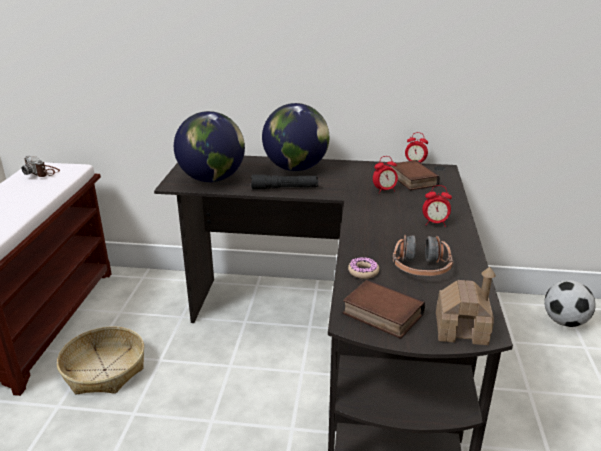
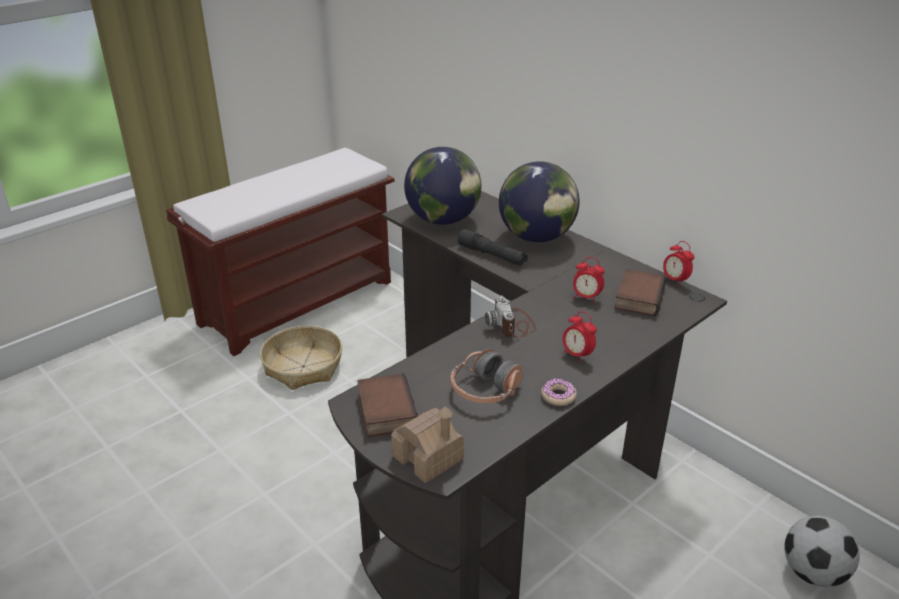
camera: 40 degrees right, 5 degrees up
camera [21,155,60,177] -> camera moved to [485,296,536,338]
donut [348,257,379,279] -> donut moved to [541,379,577,406]

